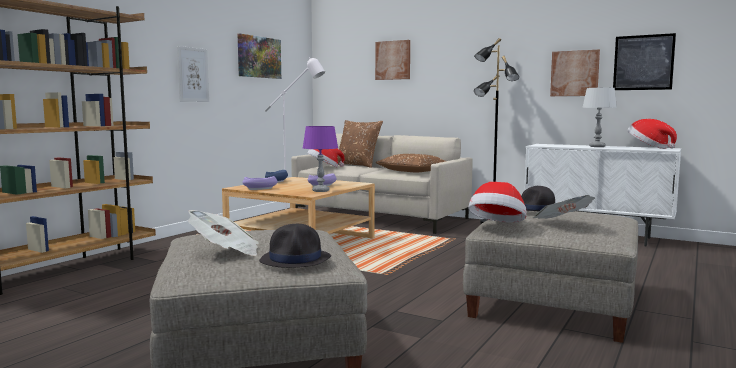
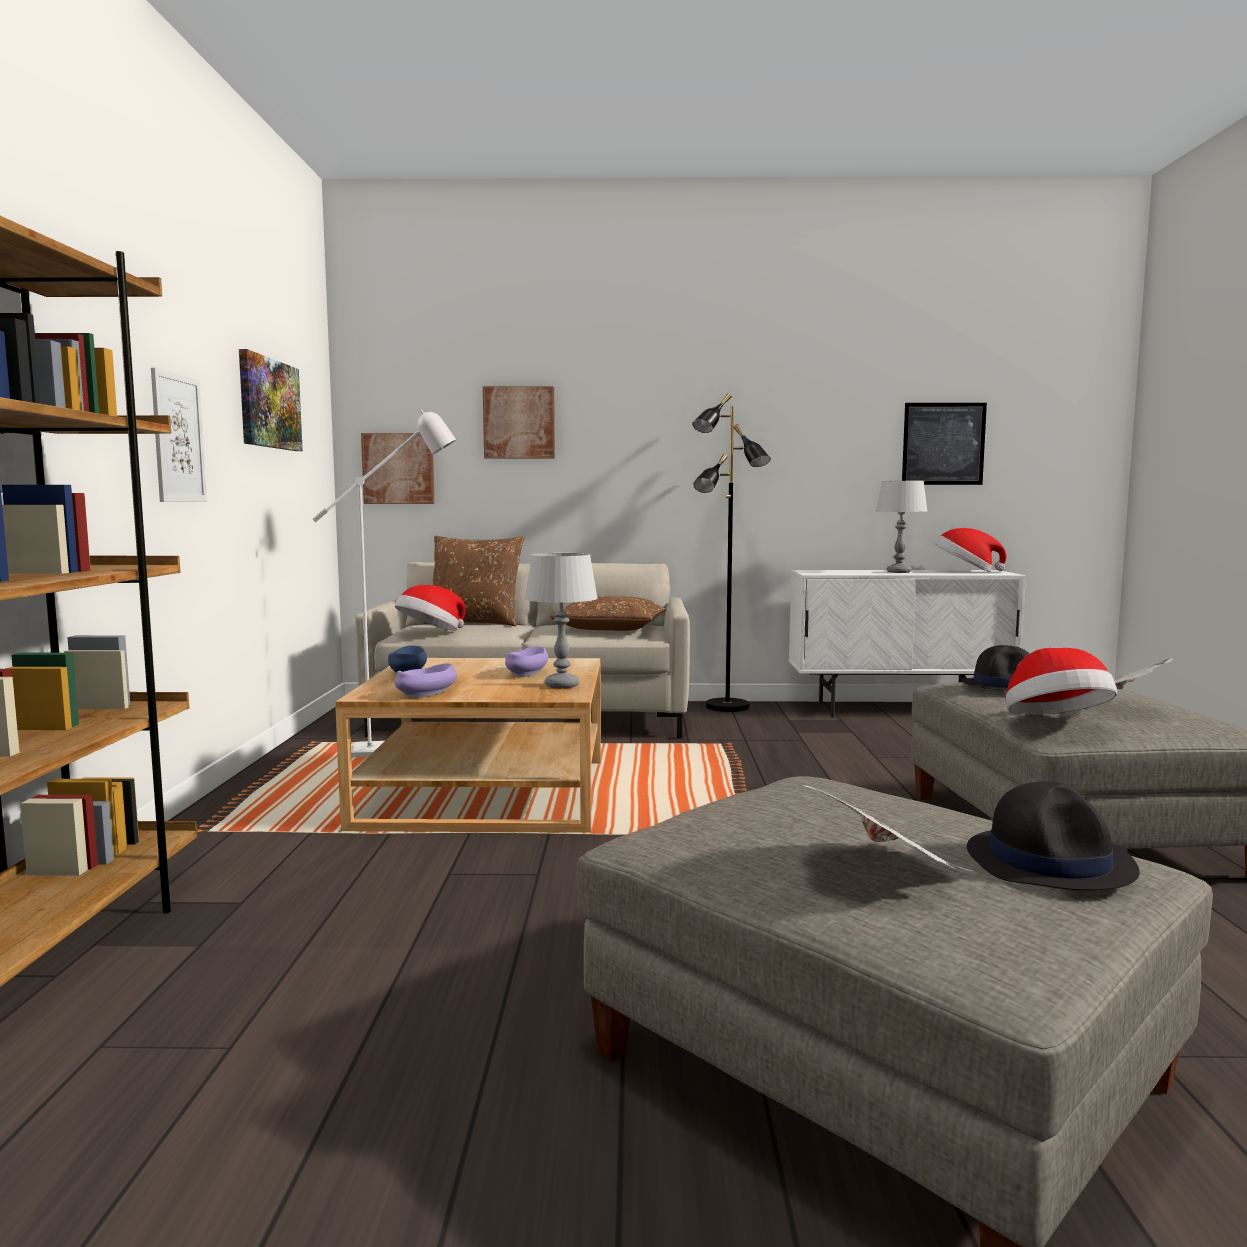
camera: 30 degrees left, 0 degrees up
purple table lamp [303,126,338,192] -> grey table lamp [525,553,598,689]
picture [550,50,600,96] -> picture moved to [361,433,435,504]

